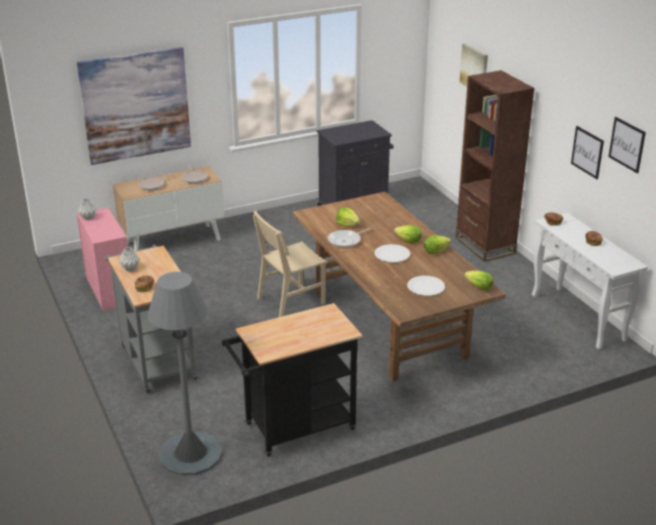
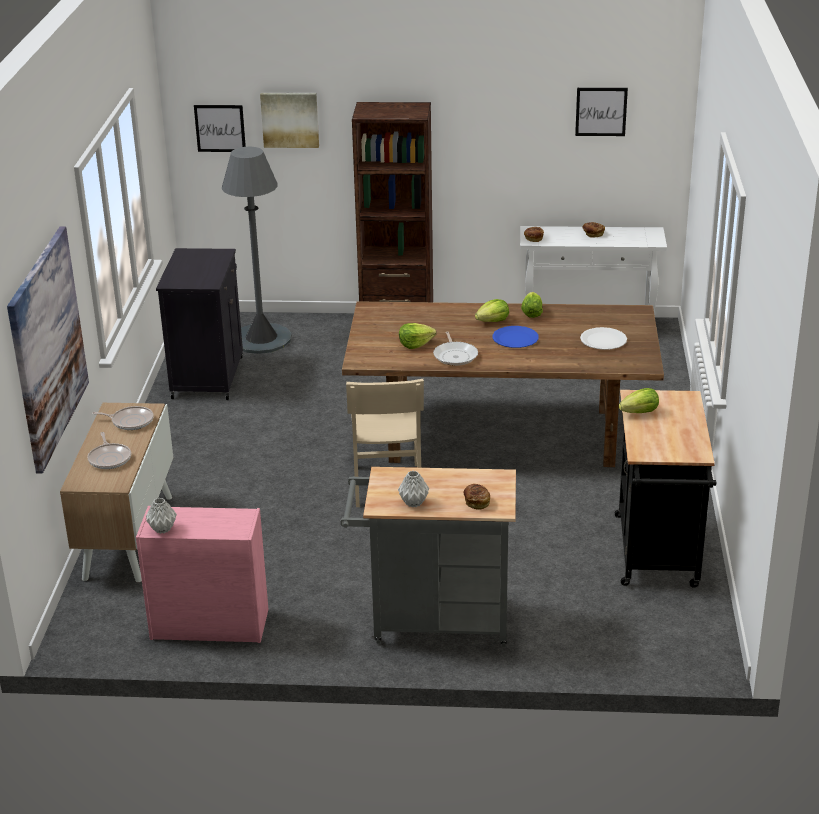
camera: 60 degrees left, 0 degrees up
grey floor lamp [147,272,222,476] -> grey floor lamp moved to [222,147,292,354]
white plate [375,244,410,263] -> blue plate [493,326,539,348]
lettuce [464,271,493,290] -> lettuce moved to [619,388,659,413]
picture [571,126,604,179] -> picture moved to [194,105,246,152]

